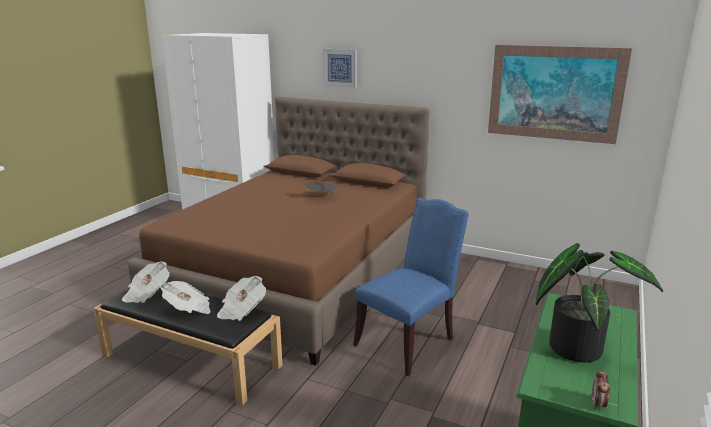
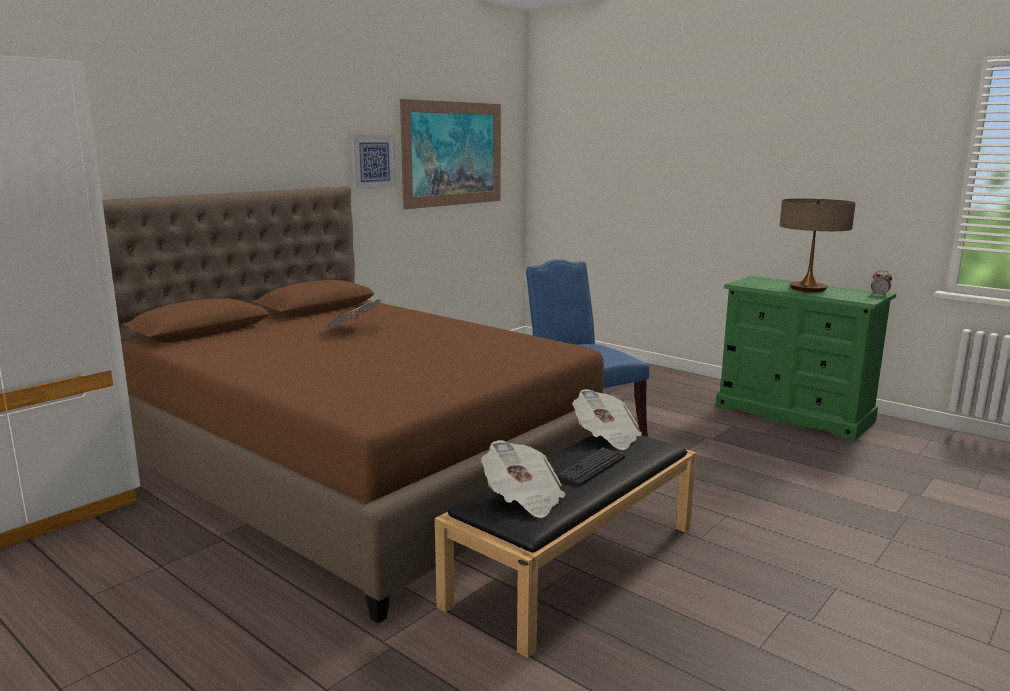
camera: 75 degrees left, 5 degrees down
newspaper [160,281,210,314] -> keyboard [557,448,625,486]
picture [323,49,357,88] -> picture moved to [351,135,396,189]
potted plant [536,243,663,362] -> table lamp [779,199,856,292]

